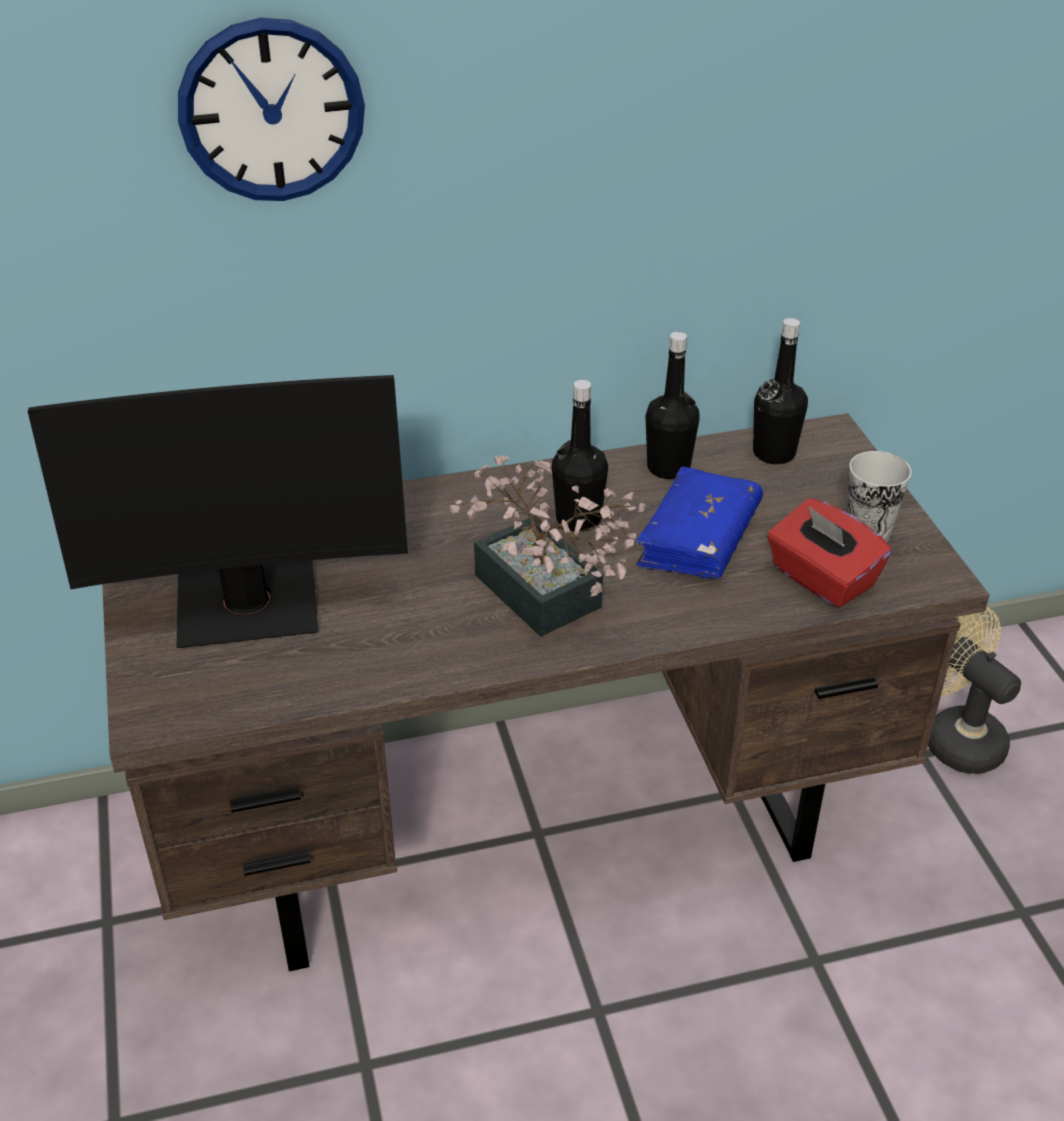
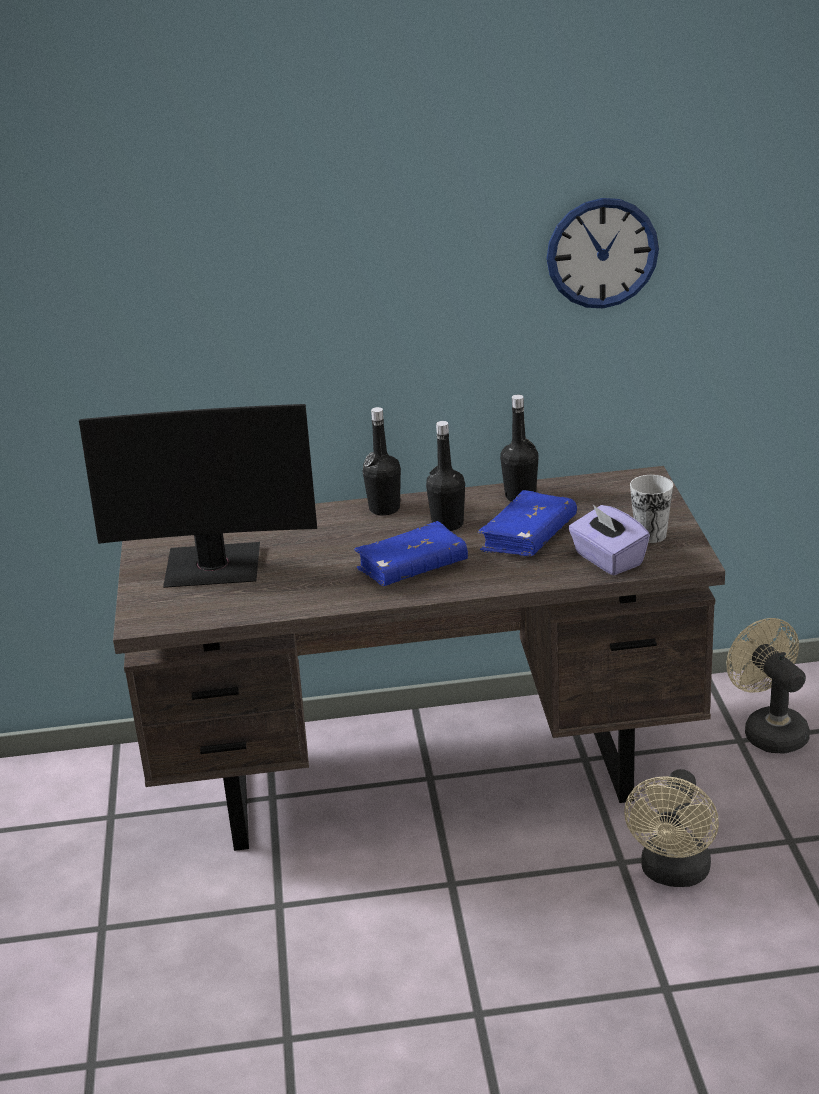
camera: 10 degrees right, 10 degrees down
wall clock [178,18,365,201] -> wall clock moved to [546,198,659,308]
potted plant [450,455,646,637] -> blue book [354,521,468,586]
black bottle [753,318,808,464] -> black bottle moved to [363,407,401,516]
red tissue box [767,498,892,608] -> purple tissue box [568,505,650,575]
none -> beige fan [624,769,719,887]

